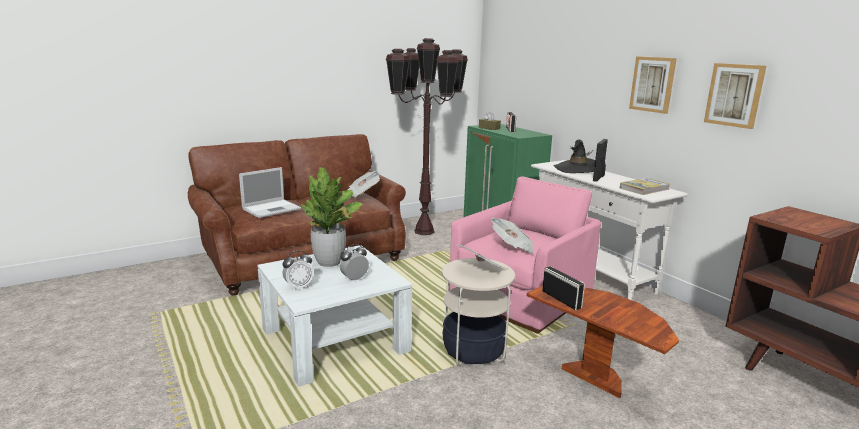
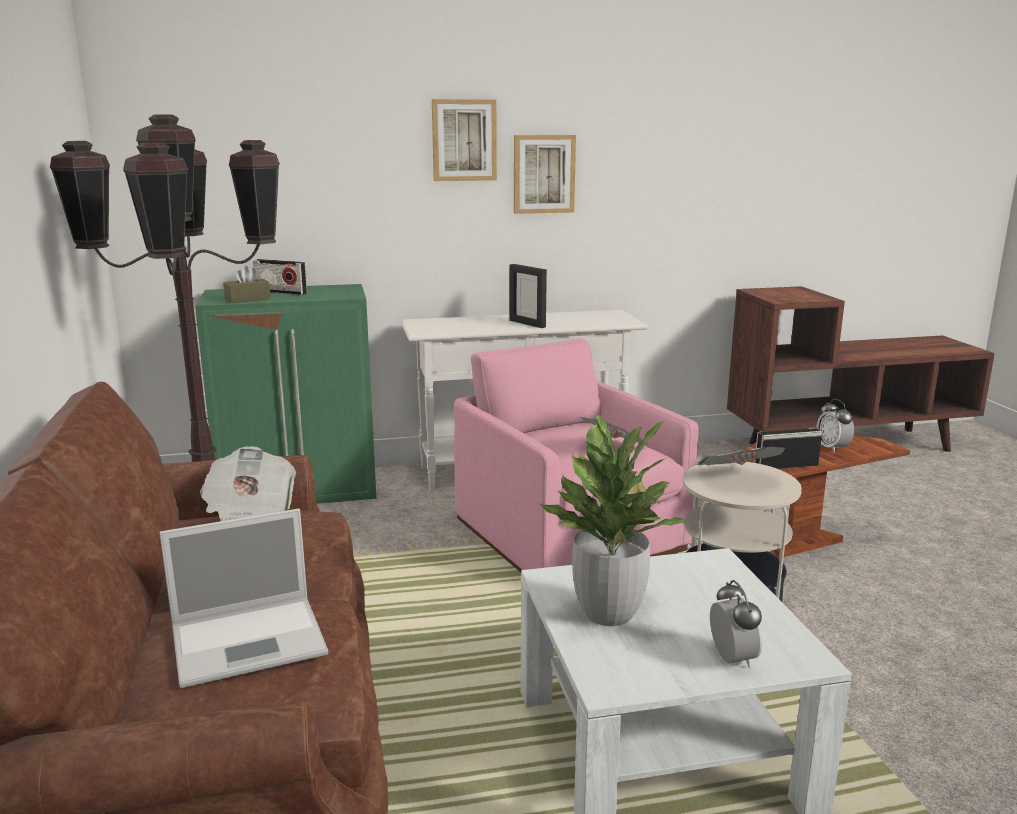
camera: 70 degrees left, 0 degrees up
laptop [239,167,301,218] -> laptop turned 90 degrees clockwise [159,508,328,688]
alarm clock [339,244,369,281] -> alarm clock moved to [816,399,854,453]
black hat [553,140,595,173] -> none
book [620,178,670,195] -> none
picture [704,63,766,129] -> picture moved to [432,99,497,181]

